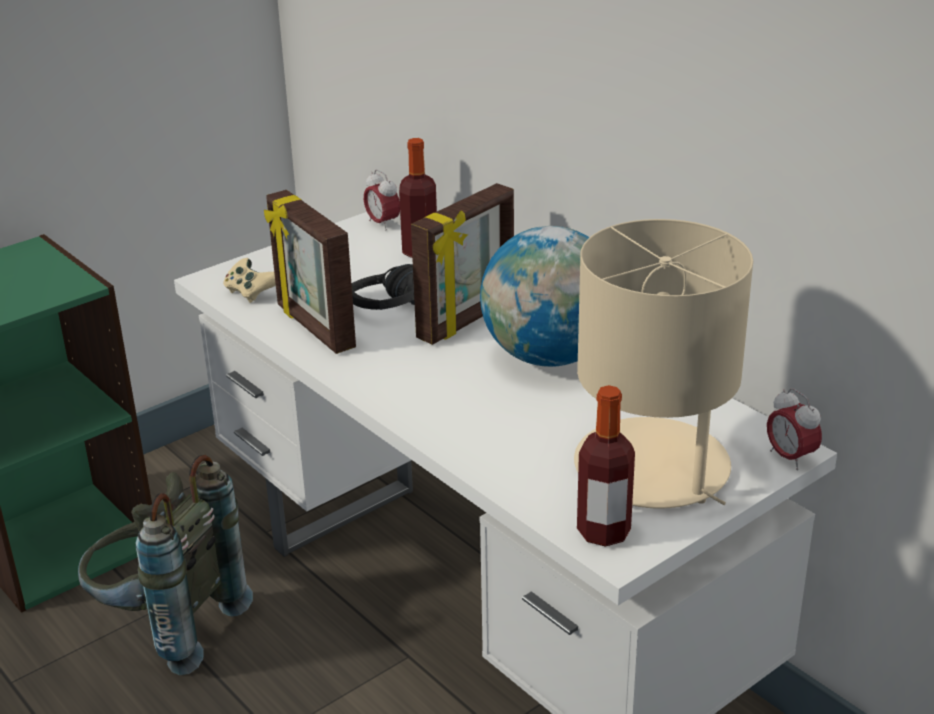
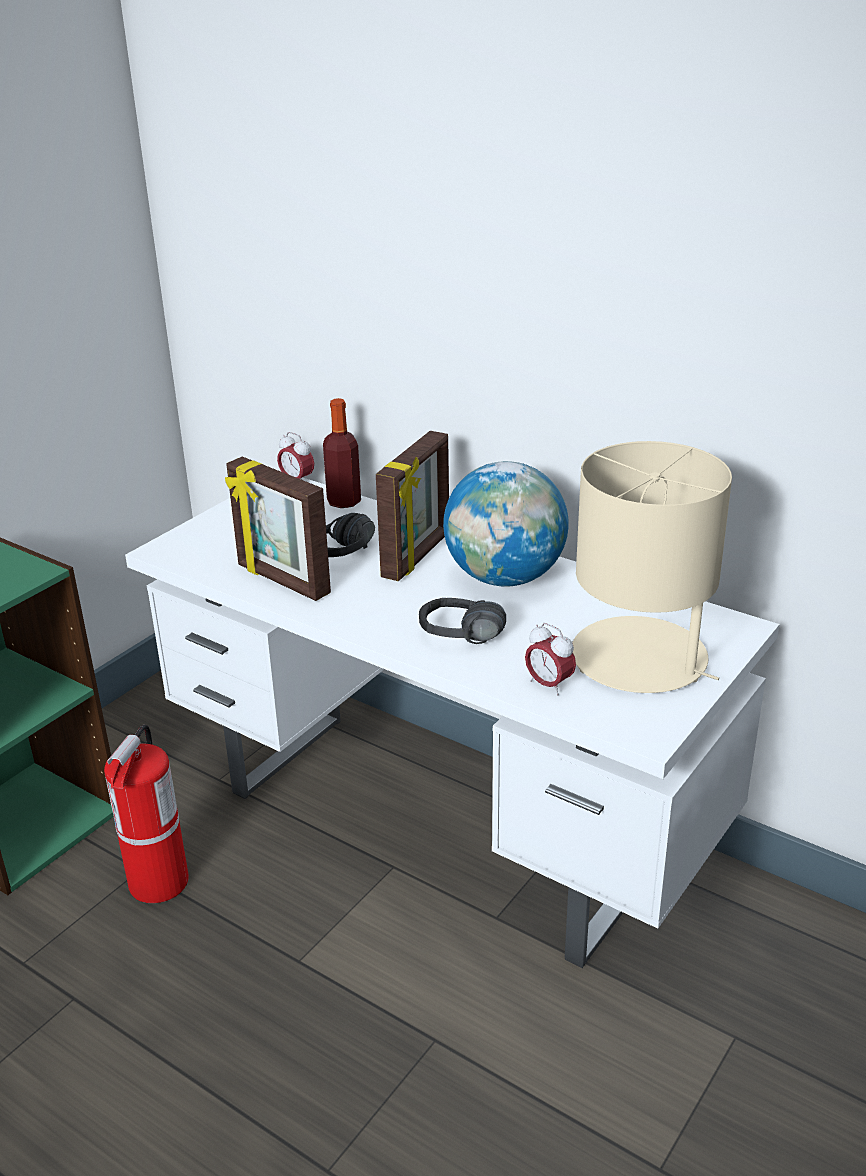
camera: 15 degrees left, 0 degrees up
grey backpack [78,455,253,675] -> fire extinguisher [104,725,189,903]
beige game controller [223,258,276,303] -> none
bottle [577,385,635,547] -> none
alarm clock [767,388,822,471] -> alarm clock moved to [525,623,576,695]
none -> black headphones [419,598,506,644]

